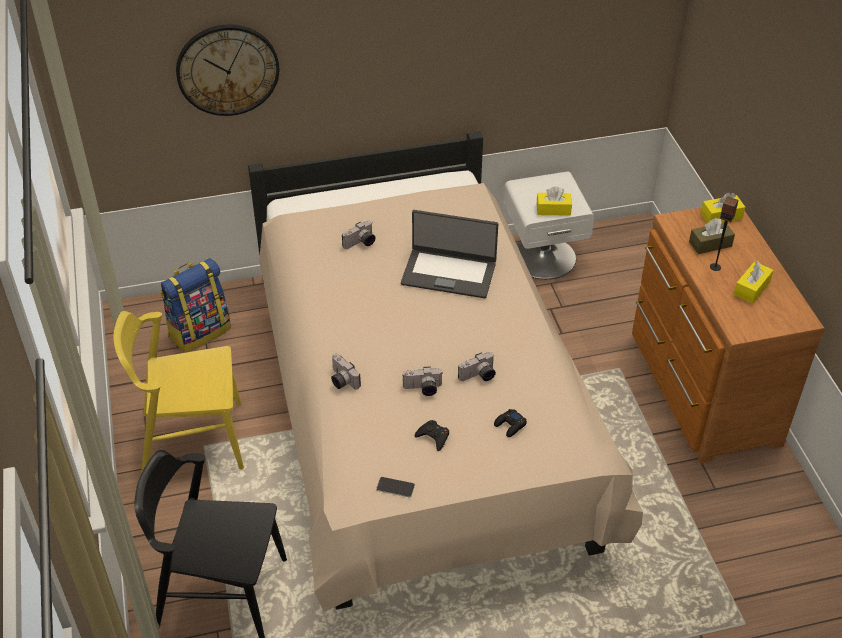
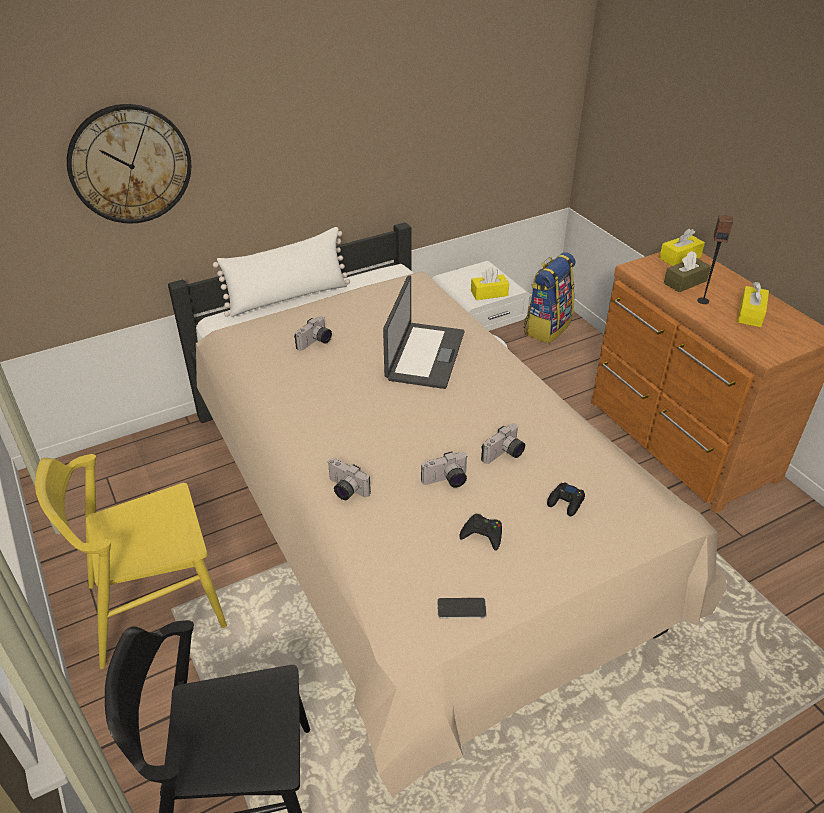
camera: 15 degrees left, 5 degrees down
backpack [160,258,231,353] -> backpack moved to [524,252,575,343]
laptop [401,210,498,298] -> laptop turned 75 degrees counterclockwise [383,276,465,389]
none -> white pillow [213,227,350,317]

